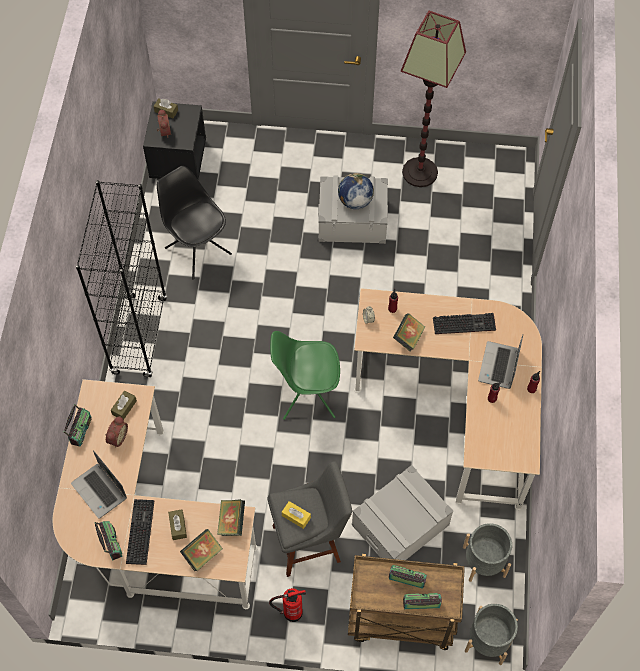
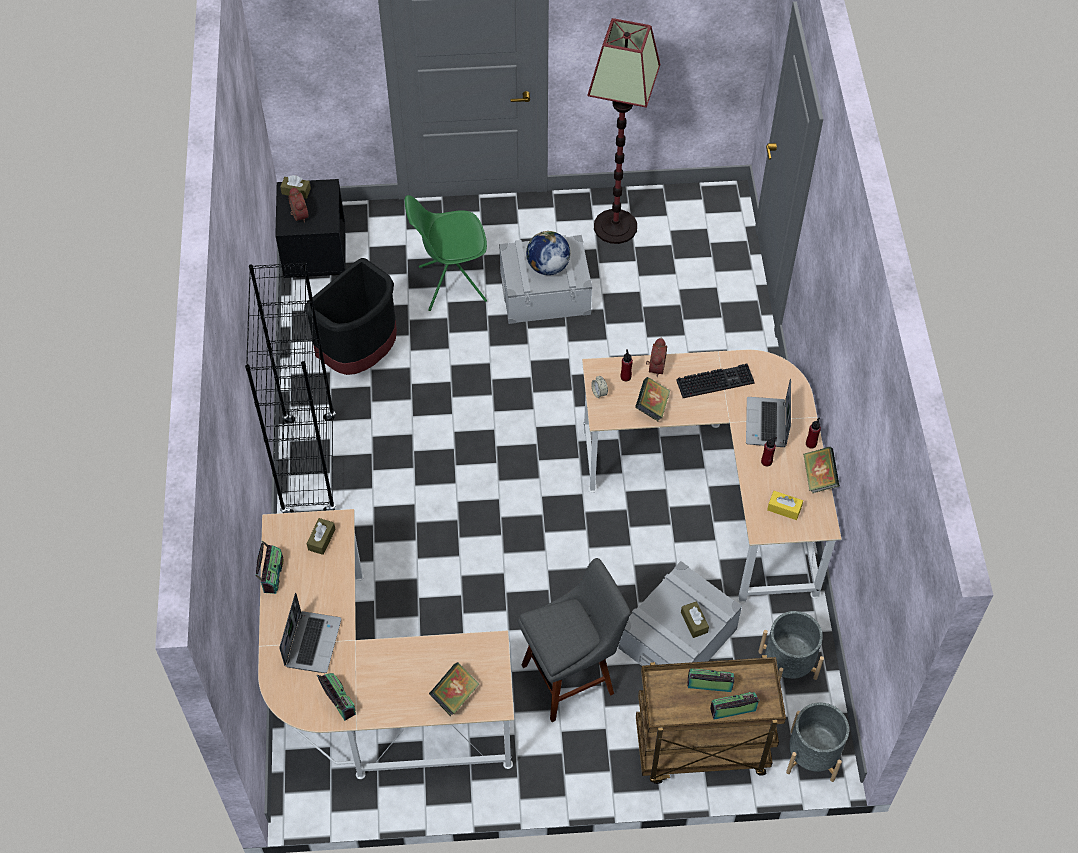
camera: 10 degrees left, 5 degrees down
laptop [71,451,127,518] -> laptop turned 120 degrees counterclockwise [280,593,341,673]
alarm clock [105,416,128,448] -> alarm clock moved to [646,337,667,377]
keyboard [126,499,154,565] -> none
black chair [157,166,232,280] -> black trash can [304,258,397,375]
brown tissue box [168,509,187,540] -> brown tissue box moved to [681,601,709,638]
book [217,499,245,536] -> book moved to [803,447,840,493]
fire extinguisher [269,588,306,622] -> none
green chair [270,331,340,420] -> green chair moved to [405,195,487,311]
yellow tissue box [282,501,311,529] -> yellow tissue box moved to [767,491,803,520]

